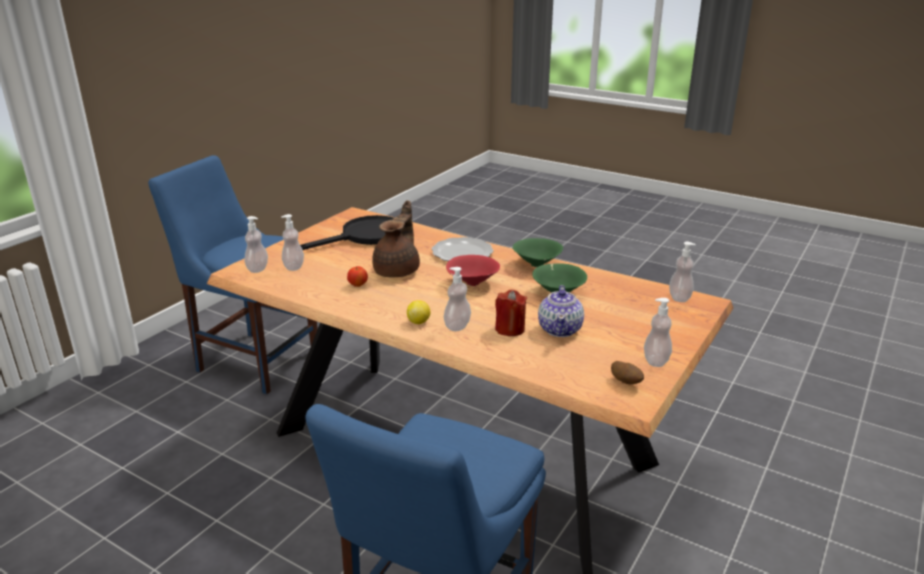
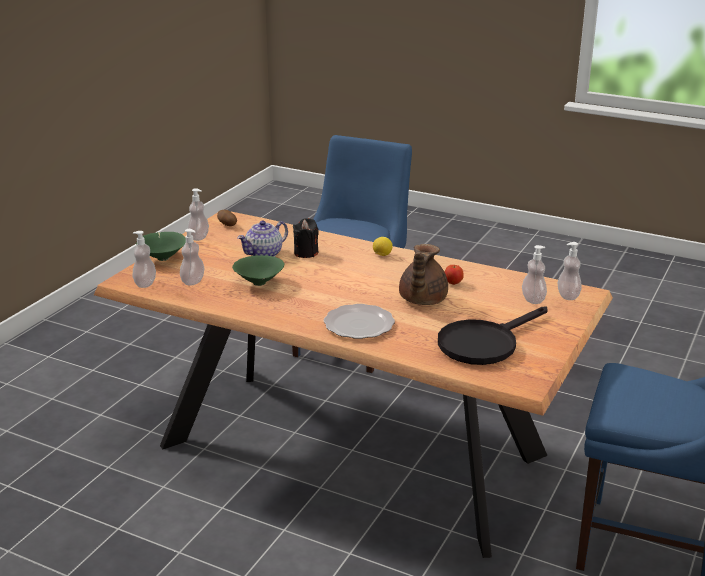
camera: 175 degrees right, 0 degrees up
soap dispenser [444,267,471,331] -> soap dispenser moved to [180,229,204,286]
red bowl [446,255,500,286] -> none
red candle [495,289,527,336] -> black candle [293,218,319,258]
green bowl [513,238,563,267] -> green bowl moved to [136,232,186,261]
teapot [538,285,584,337] -> teapot turned 135 degrees counterclockwise [237,220,288,257]

